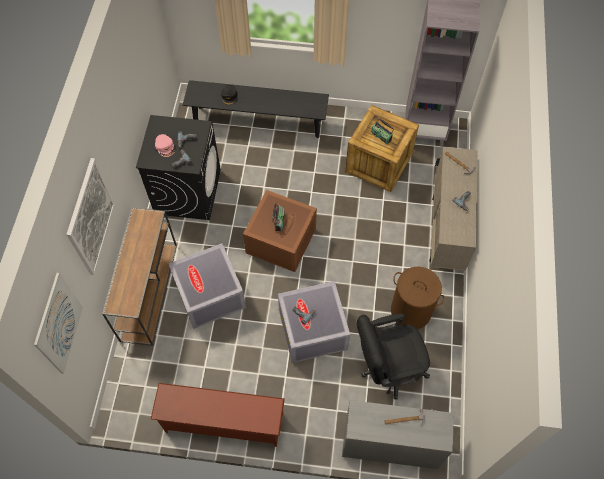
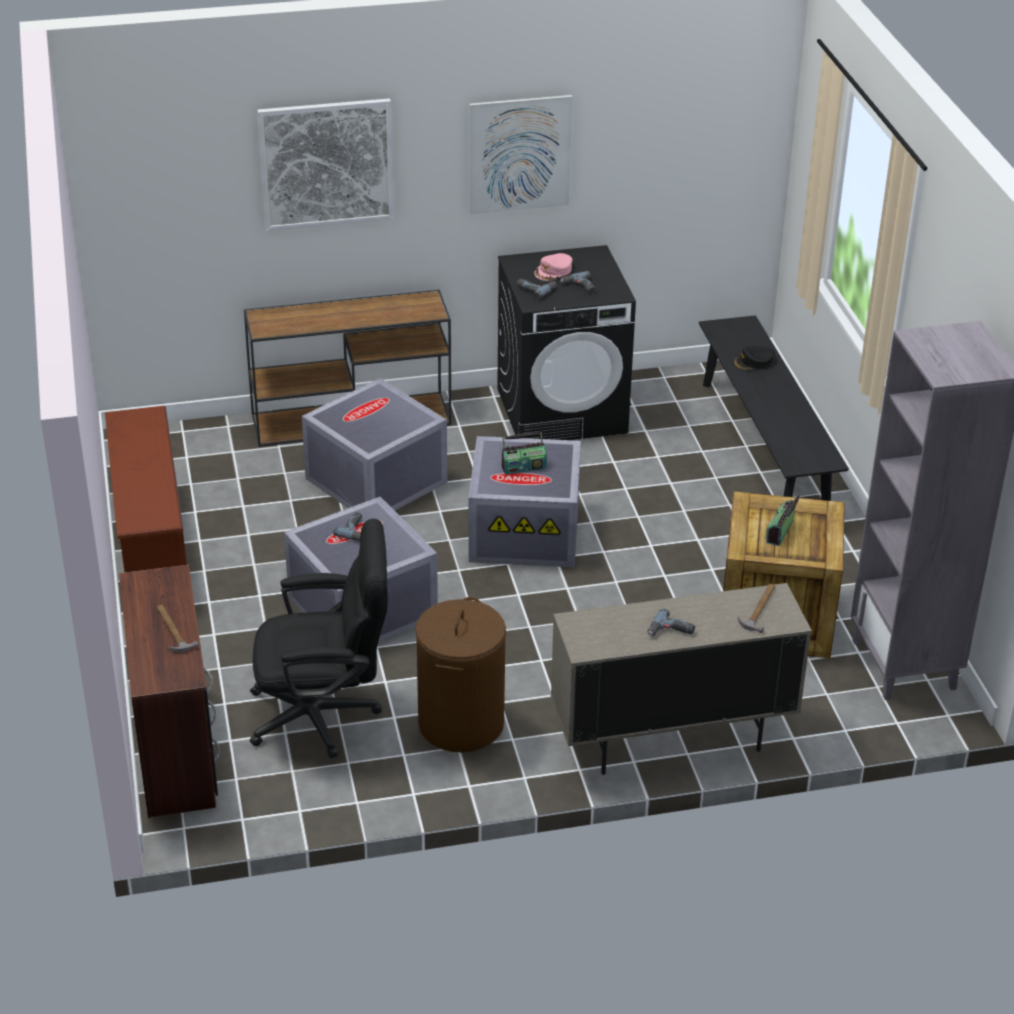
camera: 70 degrees right, 25 degrees down
picture [34,273,83,374] -> picture moved to [469,95,572,214]
brown storage box [243,190,317,272] -> grey storage box [469,436,581,567]
grey desk [342,400,454,469] -> brown desk [119,565,220,818]
black office chair [357,313,430,399] -> black office chair turned 120 degrees clockwise [250,519,388,758]

